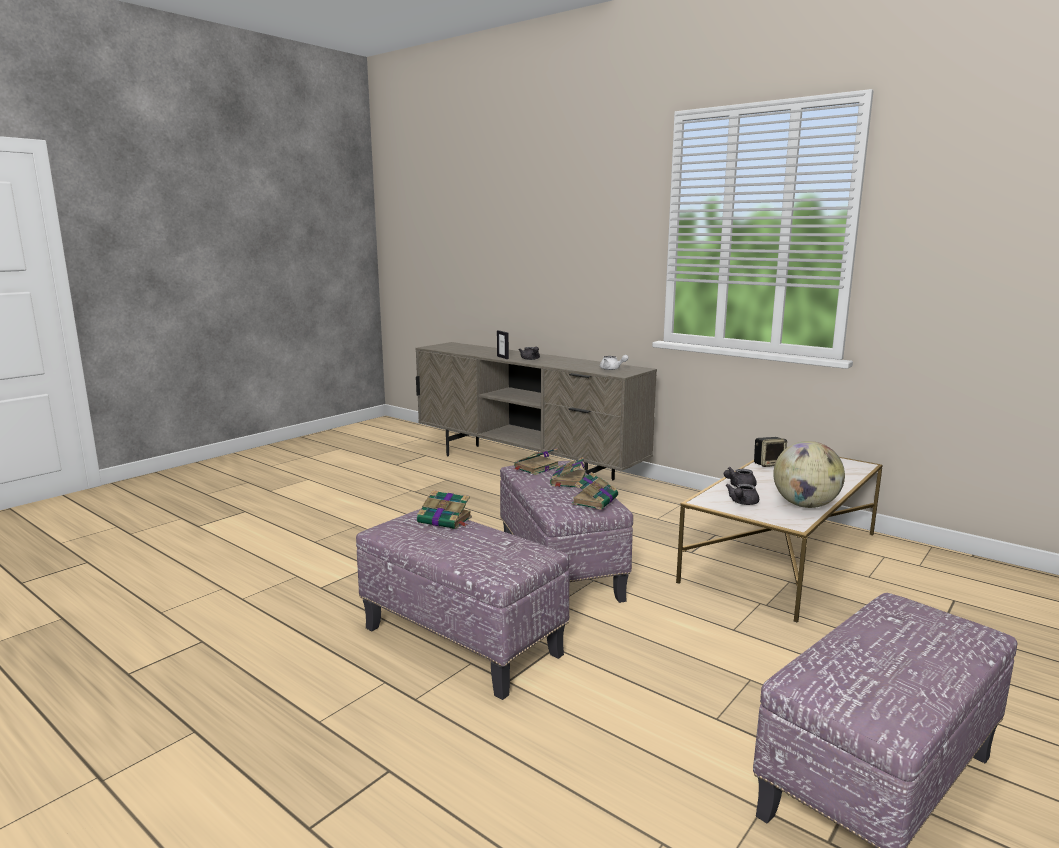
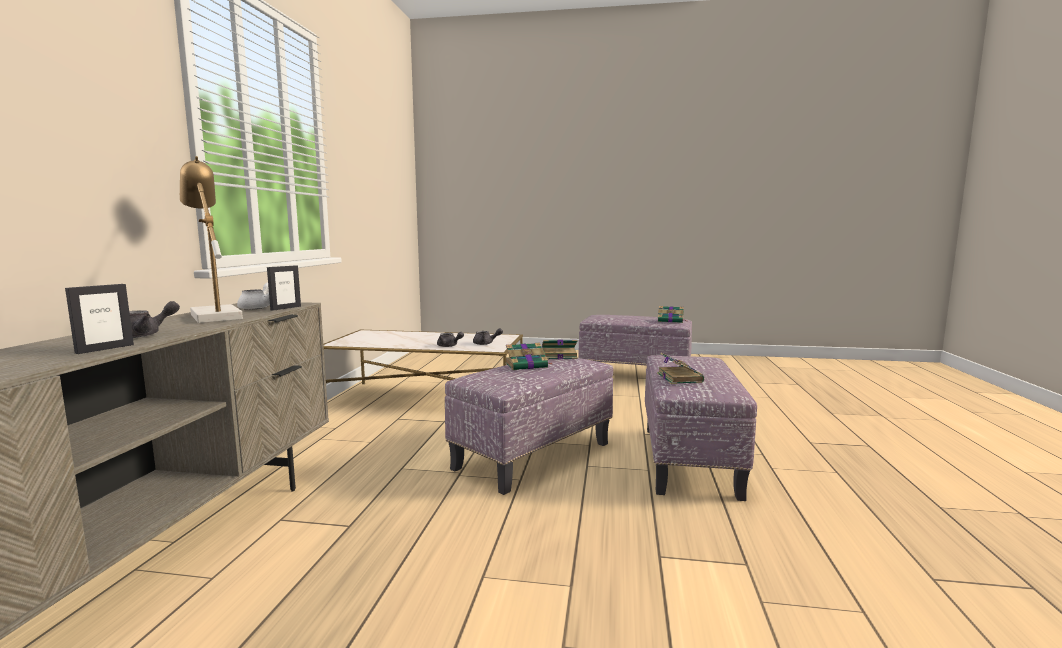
camera: 120 degrees left, 5 degrees down
book [514,448,559,475] -> book moved to [658,306,686,323]
speaker [754,437,787,467] -> none
globe [773,441,845,508] -> none
none -> table lamp [180,156,243,323]
none -> picture frame [267,266,301,311]

